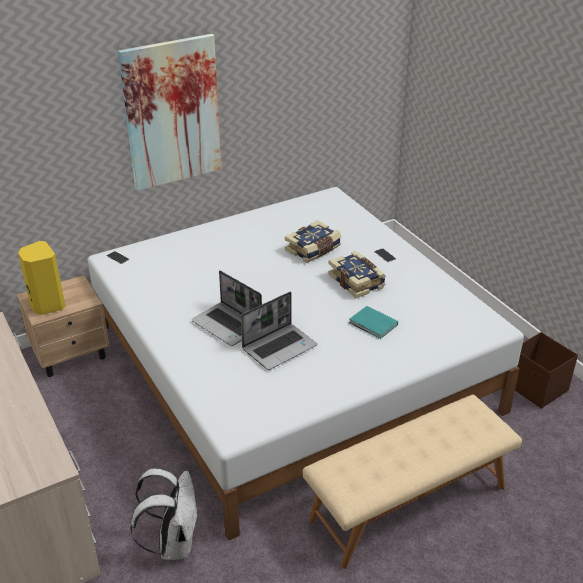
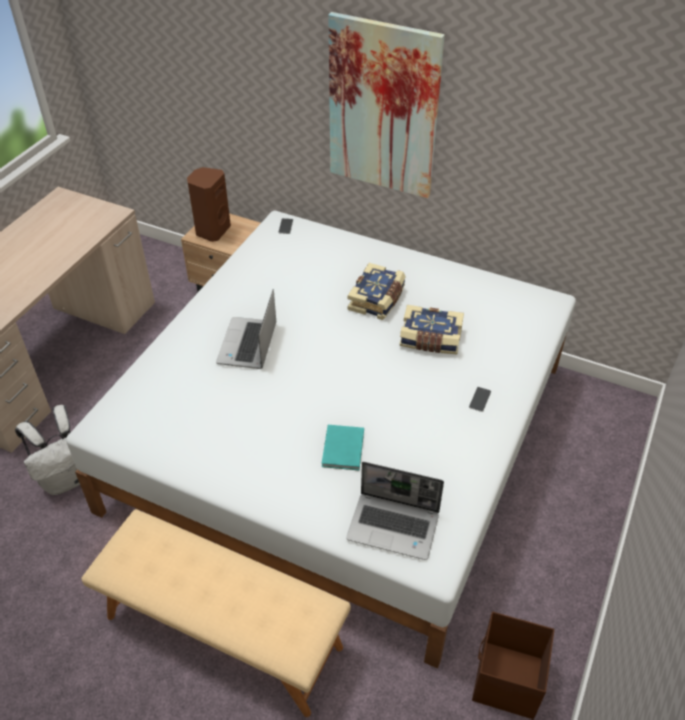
camera: 55 degrees right, 10 degrees up
yellow speaker [18,241,65,315] -> brown speaker [187,167,231,242]
laptop [241,292,317,370] -> laptop moved to [346,462,444,560]
book [328,251,386,298] -> book moved to [348,263,406,320]

